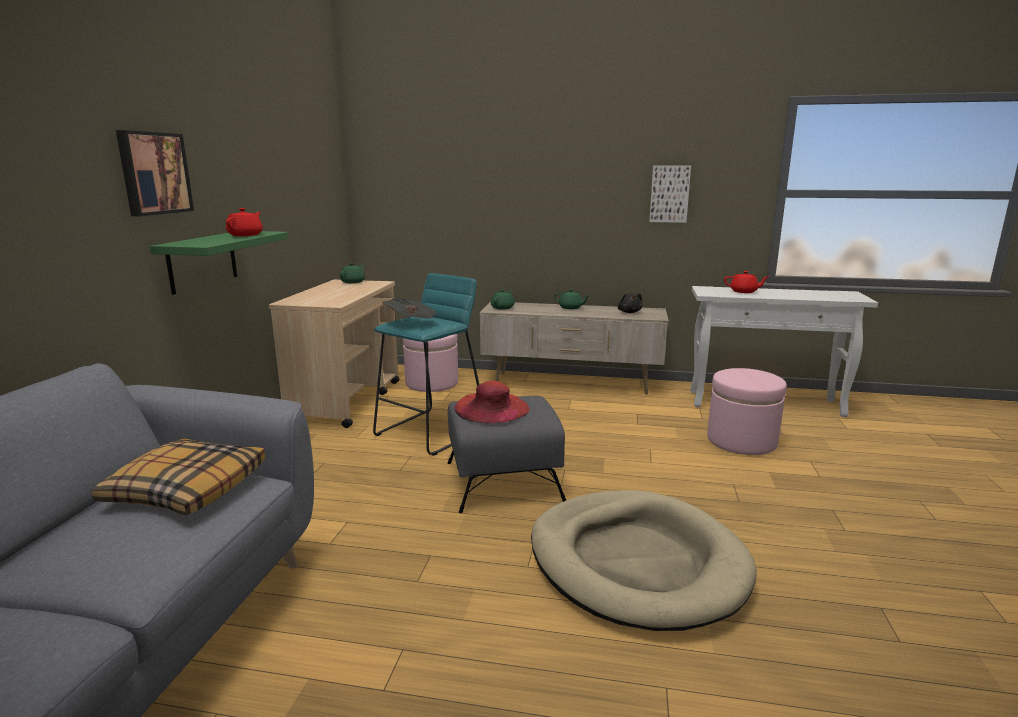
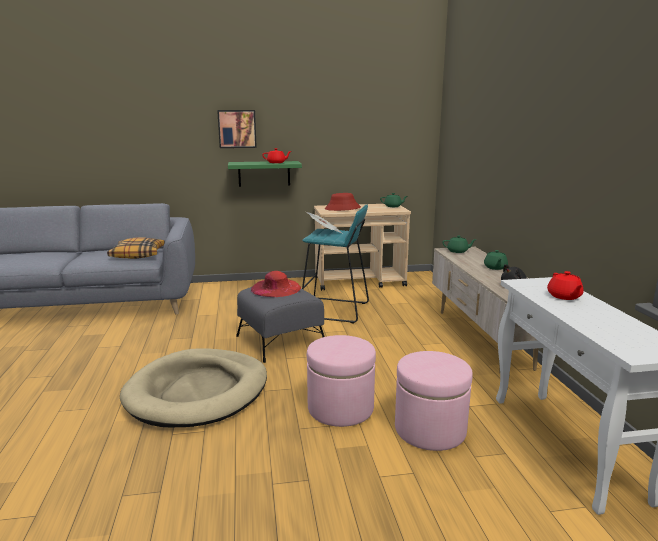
camera: 70 degrees right, 0 degrees up
pink ottoman [403,334,458,392] -> pink ottoman moved to [307,335,376,427]
picture [649,165,691,223] -> none
none -> red hat [325,193,361,211]

